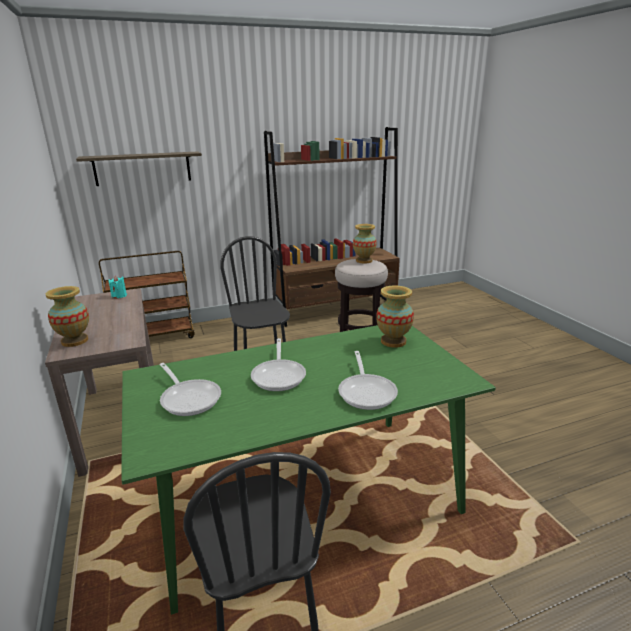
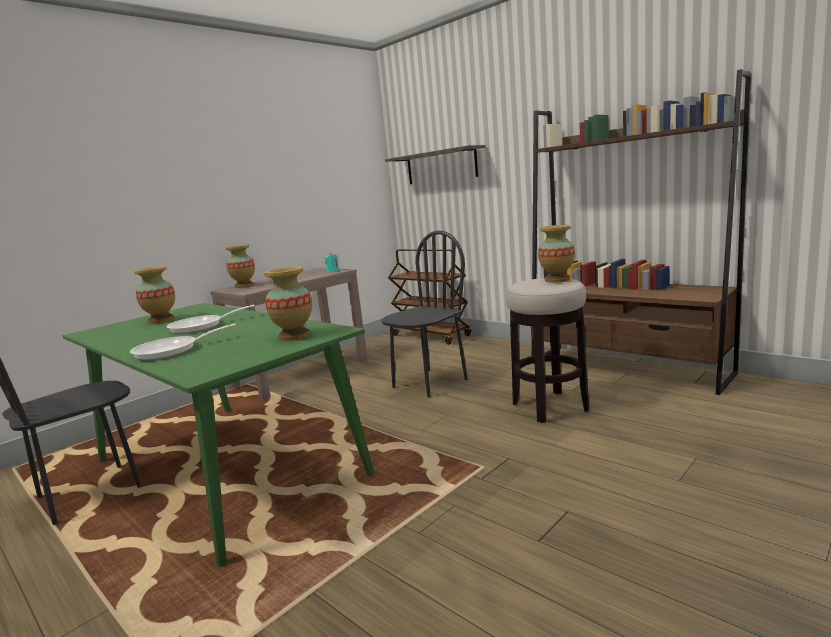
camera: 65 degrees right, 10 degrees down
frying pan [160,363,221,416] -> vase [134,266,175,324]

